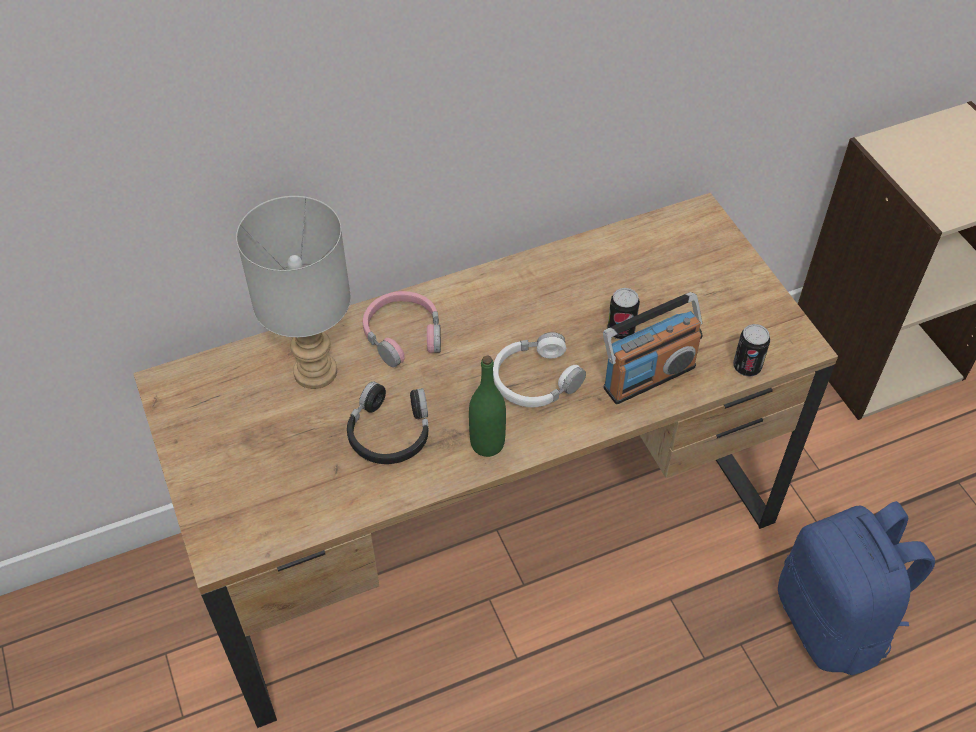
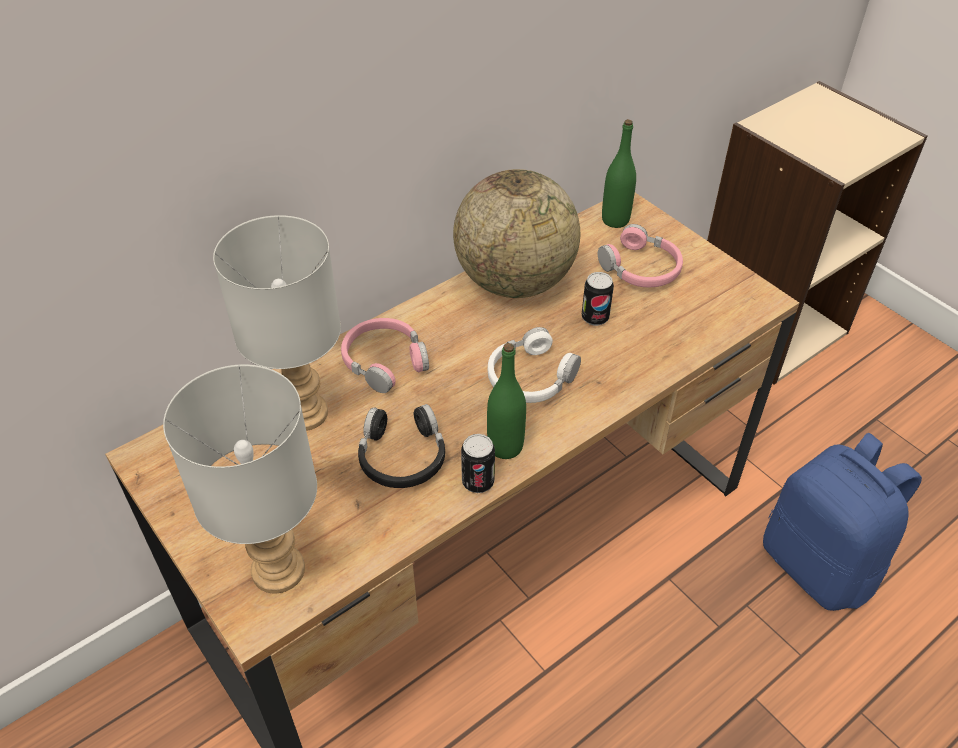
camera: 15 degrees left, 5 degrees down
radio [603,292,703,404] -> none
can [733,324,770,377] -> can moved to [461,434,495,493]
none -> grey table lamp [163,364,317,594]
none -> globe [453,169,580,298]
none -> pink headphones [598,224,683,287]
none -> green bottle [602,119,636,228]

